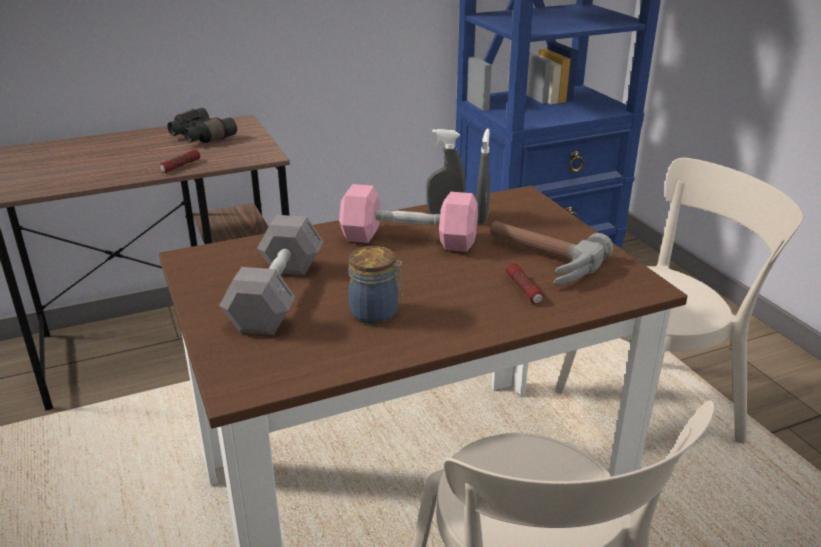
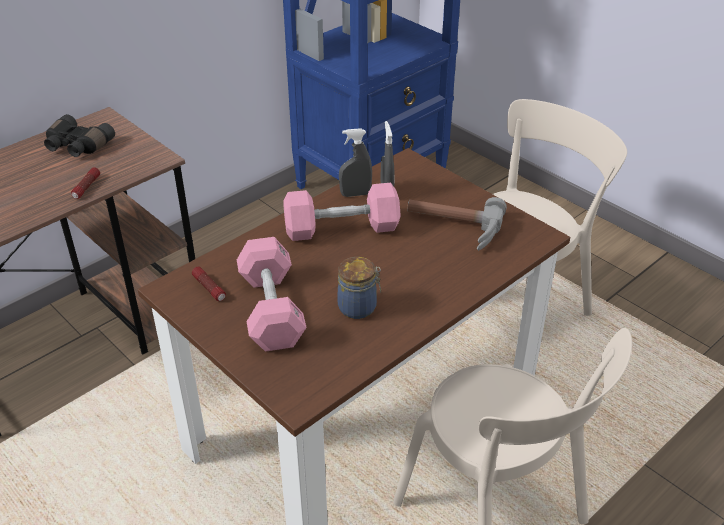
camera: 20 degrees left, 10 degrees up
grey dumbbell [219,215,324,335] -> pink dumbbell [237,237,307,352]
flashlight [506,263,543,304] -> flashlight moved to [192,267,226,301]

